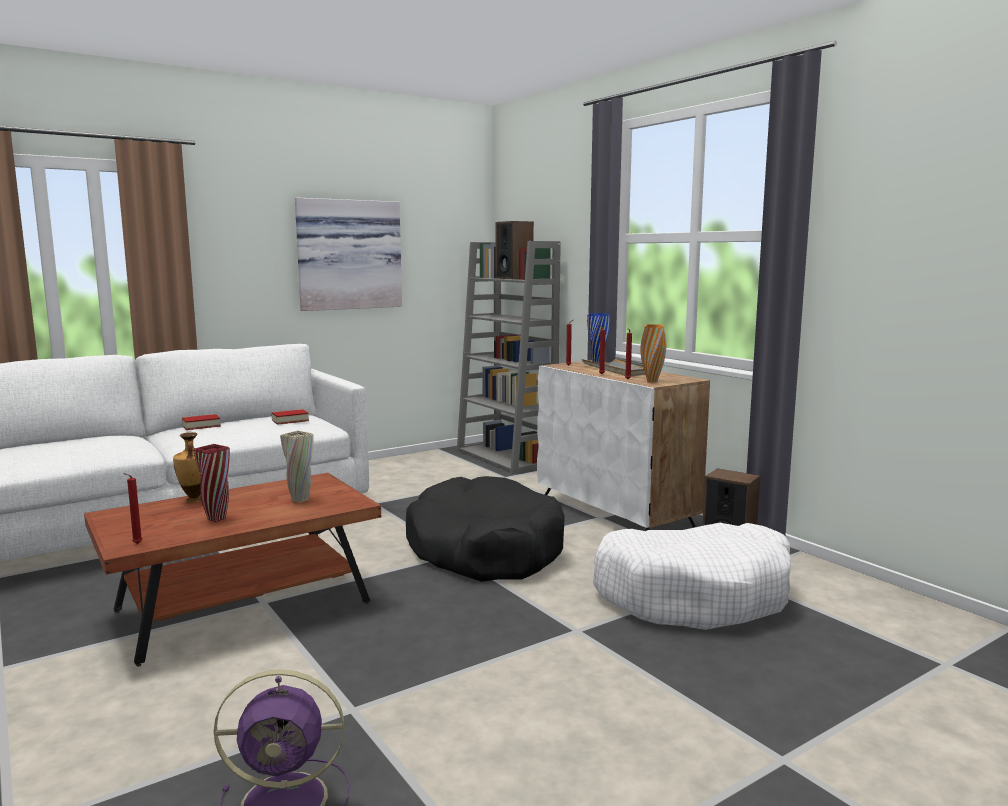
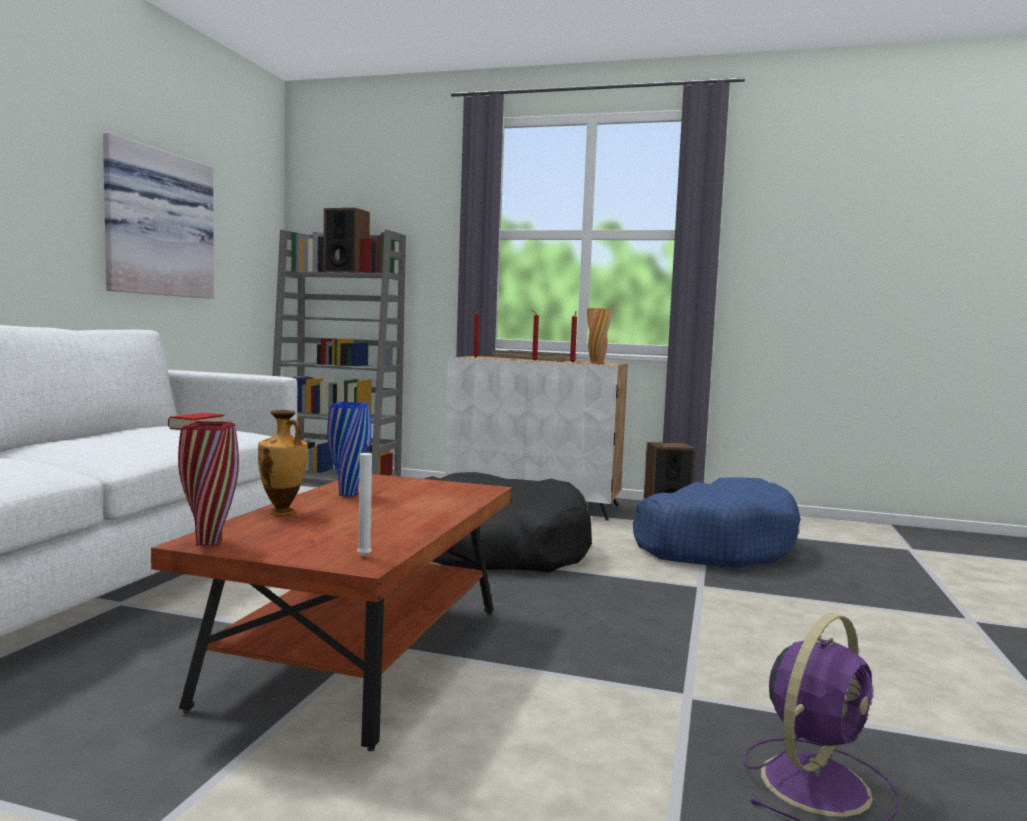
camera: 40 degrees left, 5 degrees down
red candle [123,473,143,544] -> white candle [357,444,372,557]
book [182,414,221,430] -> none
red vase [193,444,230,522] -> red vase moved to [178,421,239,546]
beige vase [280,431,313,503] -> none
blue vase [587,313,610,363] -> blue vase moved to [327,402,371,497]
white dog bed [593,523,791,630] -> blue dog bed [633,478,801,567]

